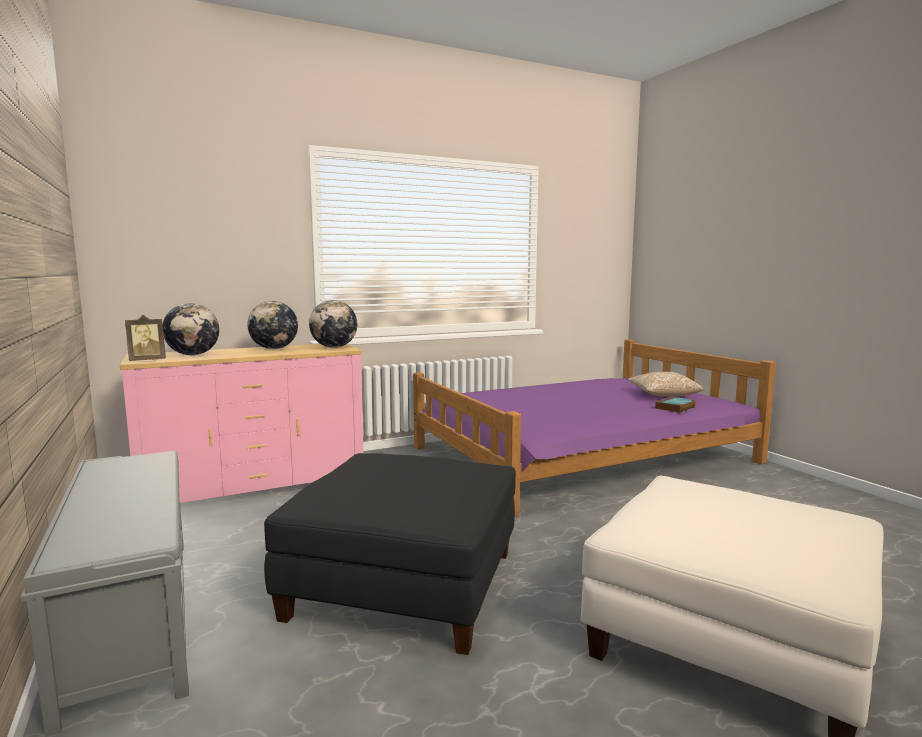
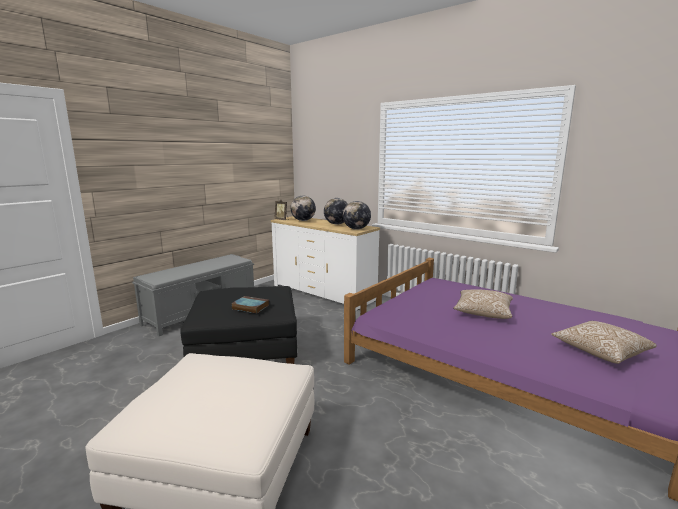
camera: 65 degrees right, 5 degrees up
pink dresser [120,344,363,503] -> white dresser [271,216,380,311]
book [655,396,696,413] -> book moved to [232,296,269,313]
none -> pillow [453,289,513,319]

